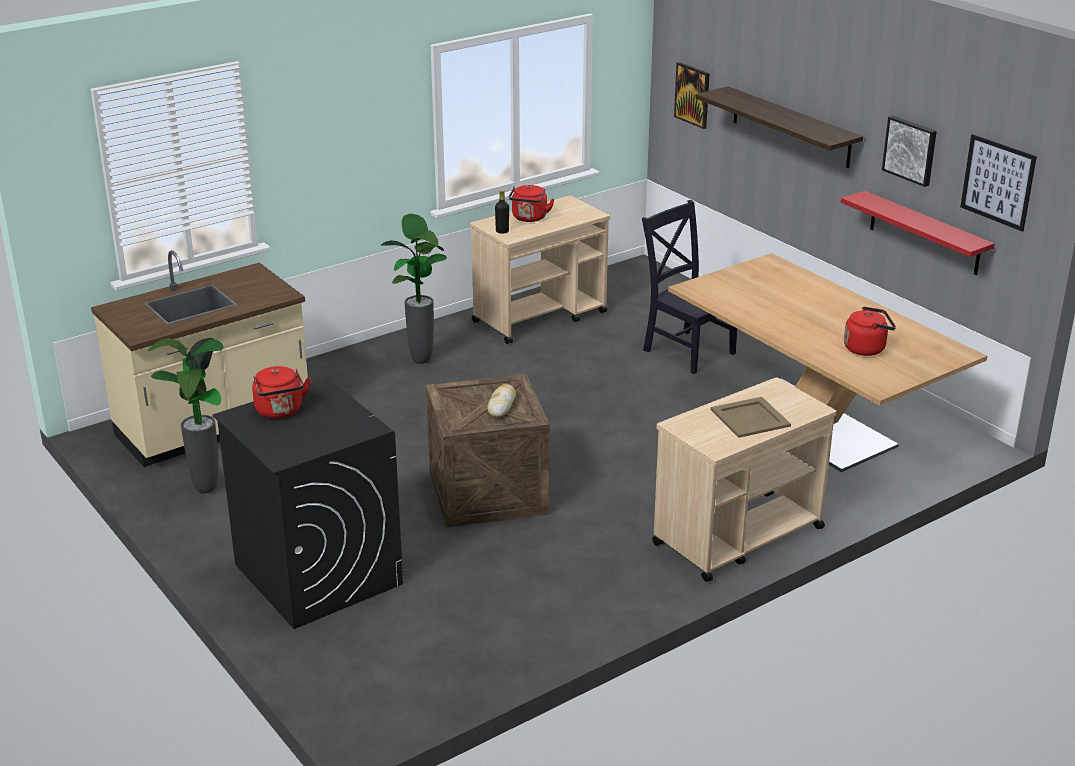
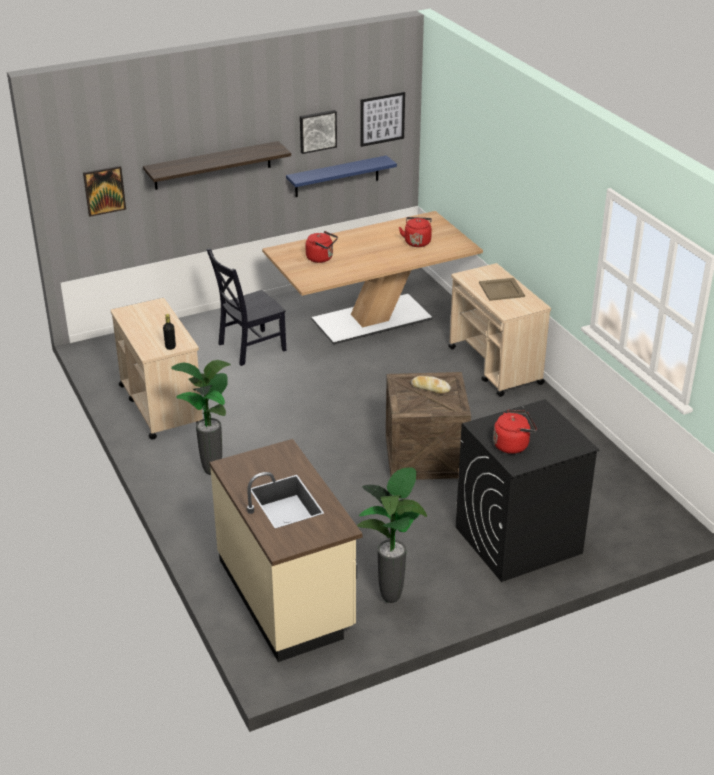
camera: 80 degrees left, 5 degrees up
red kettle [509,185,554,222] -> red kettle moved to [305,231,338,263]
red shelf [841,191,995,275] -> blue shelf [286,155,397,197]

